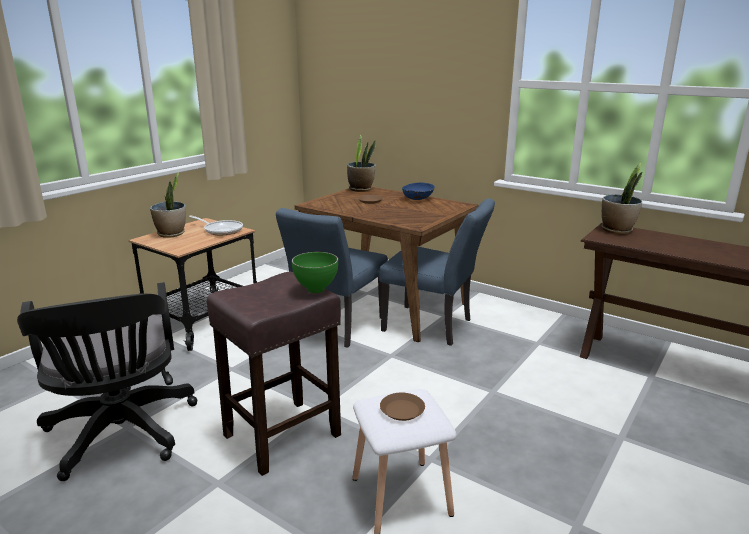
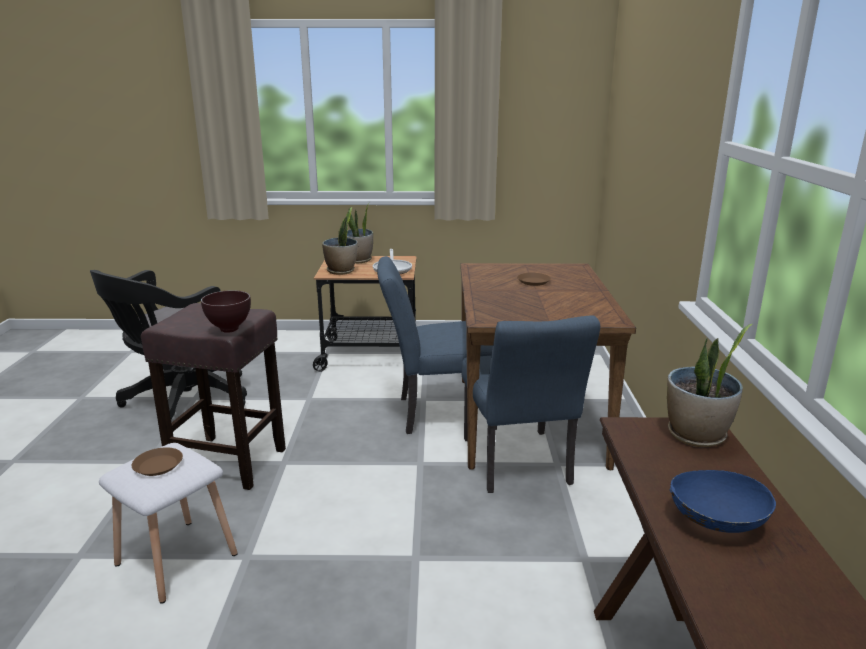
camera: 55 degrees right, 0 degrees up
green bowl [292,252,338,293] -> brown bowl [201,290,251,333]
potted plant [347,135,376,192] -> potted plant moved to [322,207,357,275]
blue bowl [402,183,435,200] -> blue bowl moved to [670,470,776,533]

